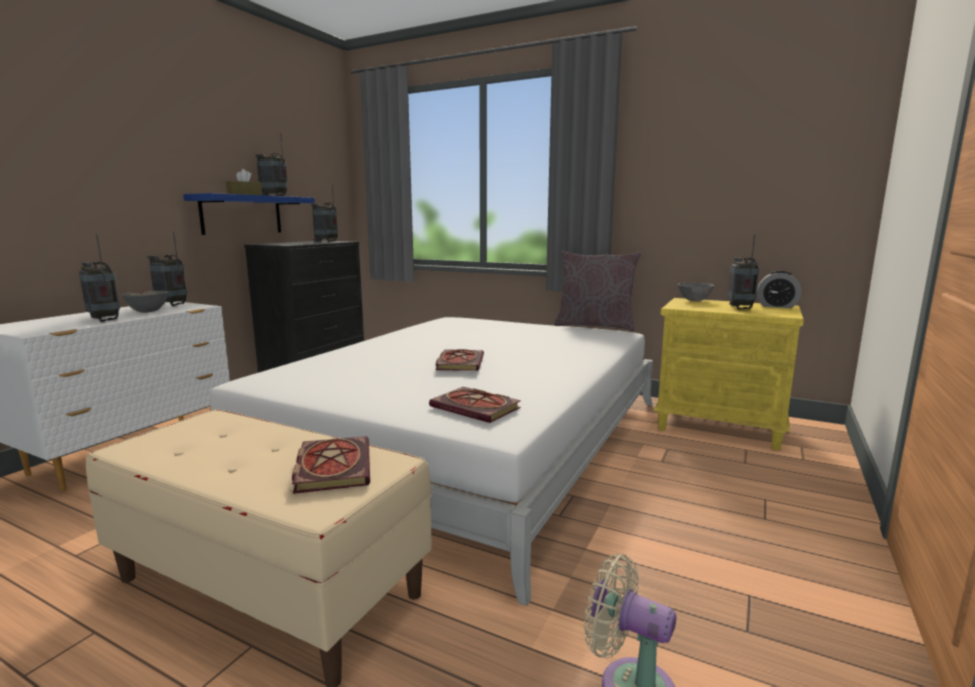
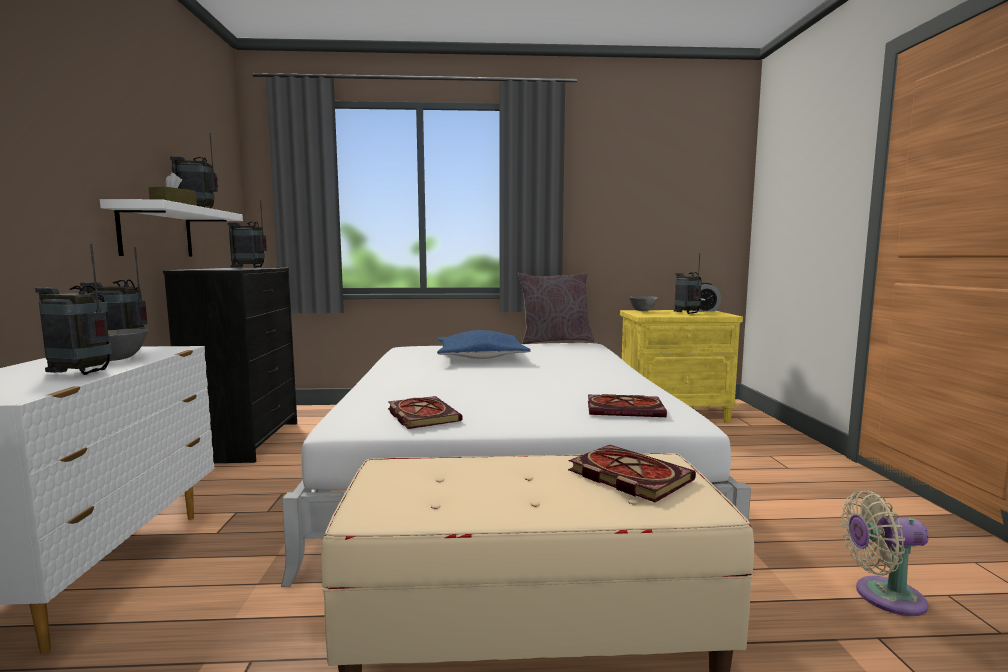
camera: 30 degrees left, 5 degrees down
blue shelf [183,193,315,235] -> white shelf [100,199,243,256]
book [436,349,484,371] -> book moved to [388,396,463,429]
none -> blue pillow [436,330,530,359]

